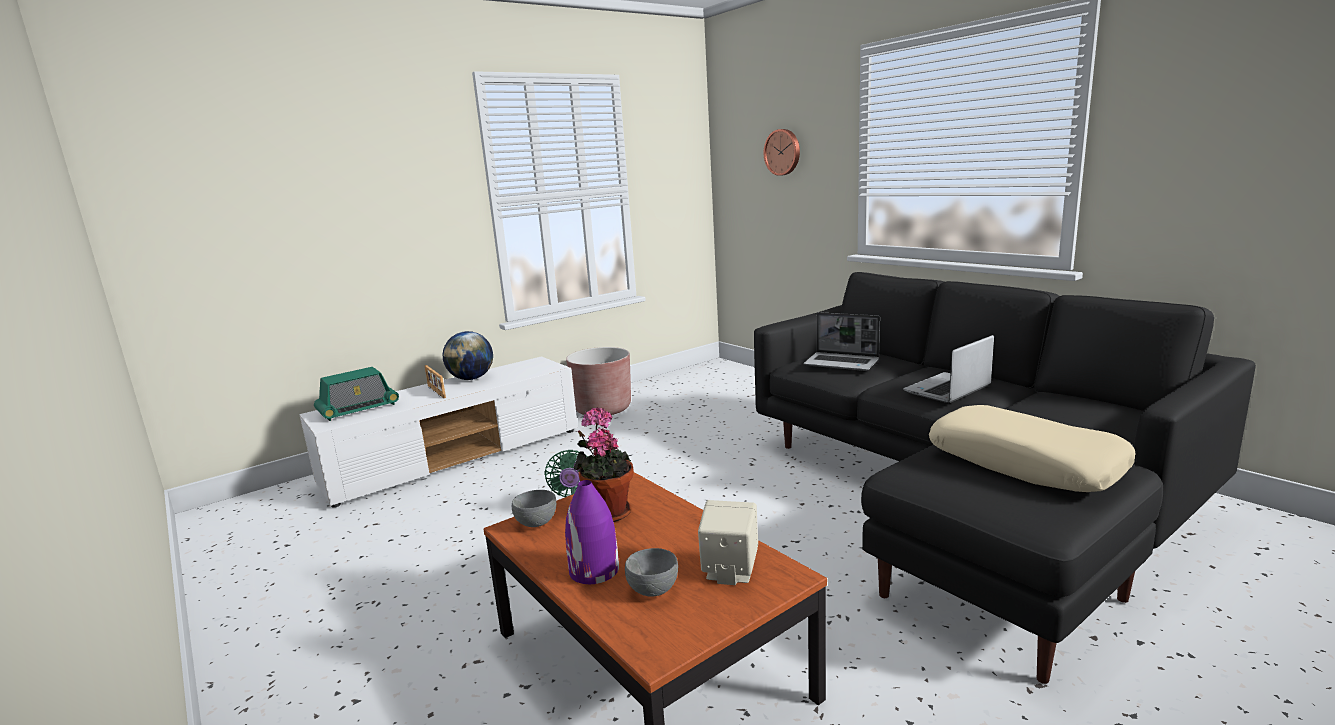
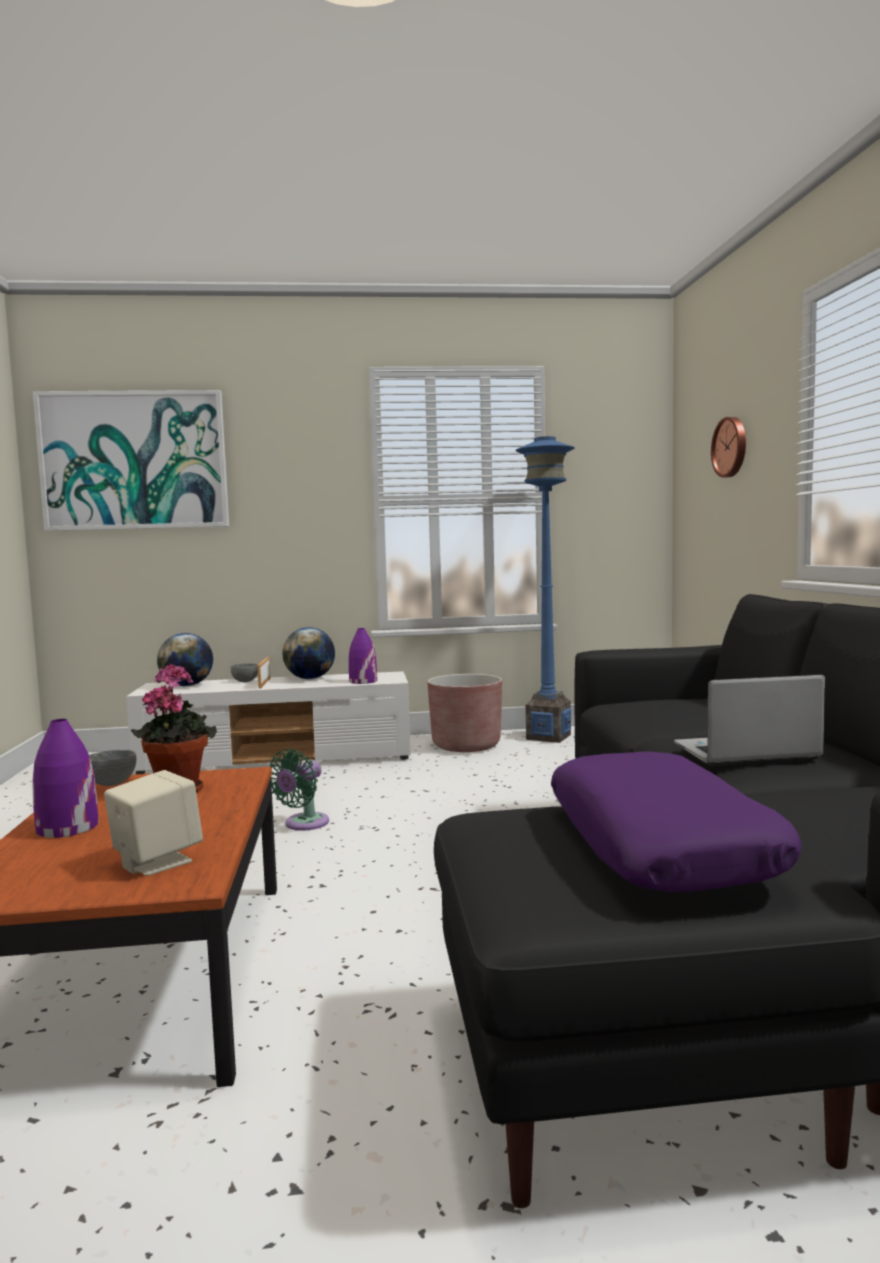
camera: 30 degrees right, 10 degrees down
radio [314,367,399,421] -> globe [157,633,213,687]
grey bowl [625,548,678,597] -> grey bowl moved to [231,664,258,682]
laptop [804,312,880,371] -> none
beige pillow [929,405,1136,492] -> purple pillow [551,752,802,892]
none -> picture [33,390,229,531]
none -> purple vase [349,628,377,684]
none -> blue floor lamp [515,436,575,743]

